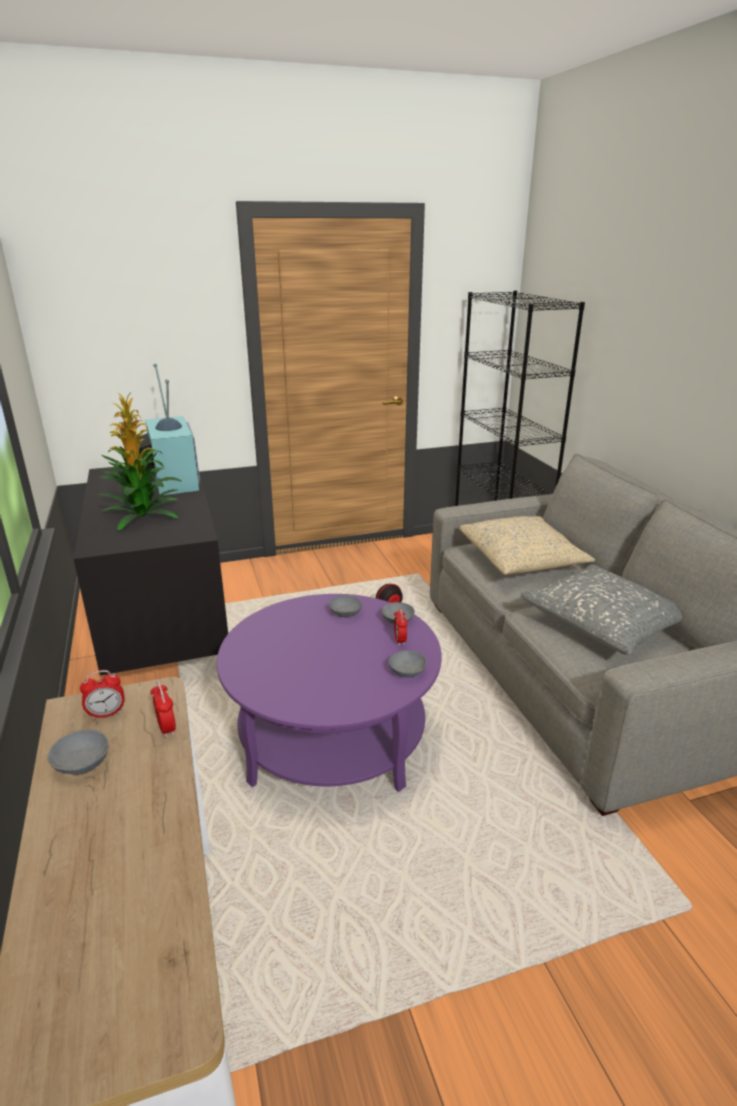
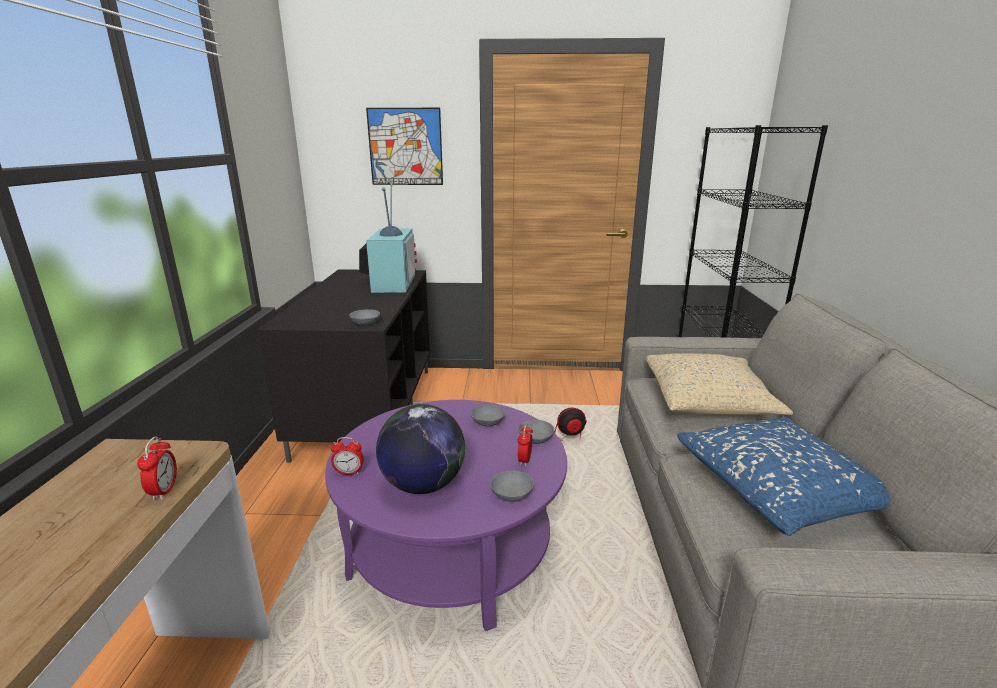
camera: 20 degrees right, 5 degrees down
grey bowl [47,729,109,775] -> grey bowl moved to [349,309,380,325]
alarm clock [80,670,125,720] -> alarm clock moved to [331,437,364,475]
potted plant [98,392,183,531] -> none
grey pillow [521,564,682,655] -> blue pillow [677,417,890,536]
none -> picture [366,108,443,185]
none -> globe [376,404,465,494]

